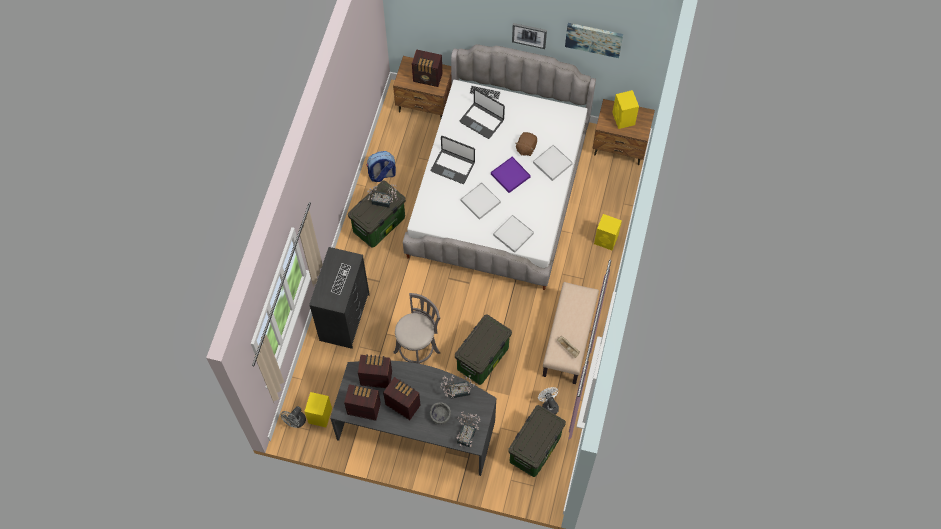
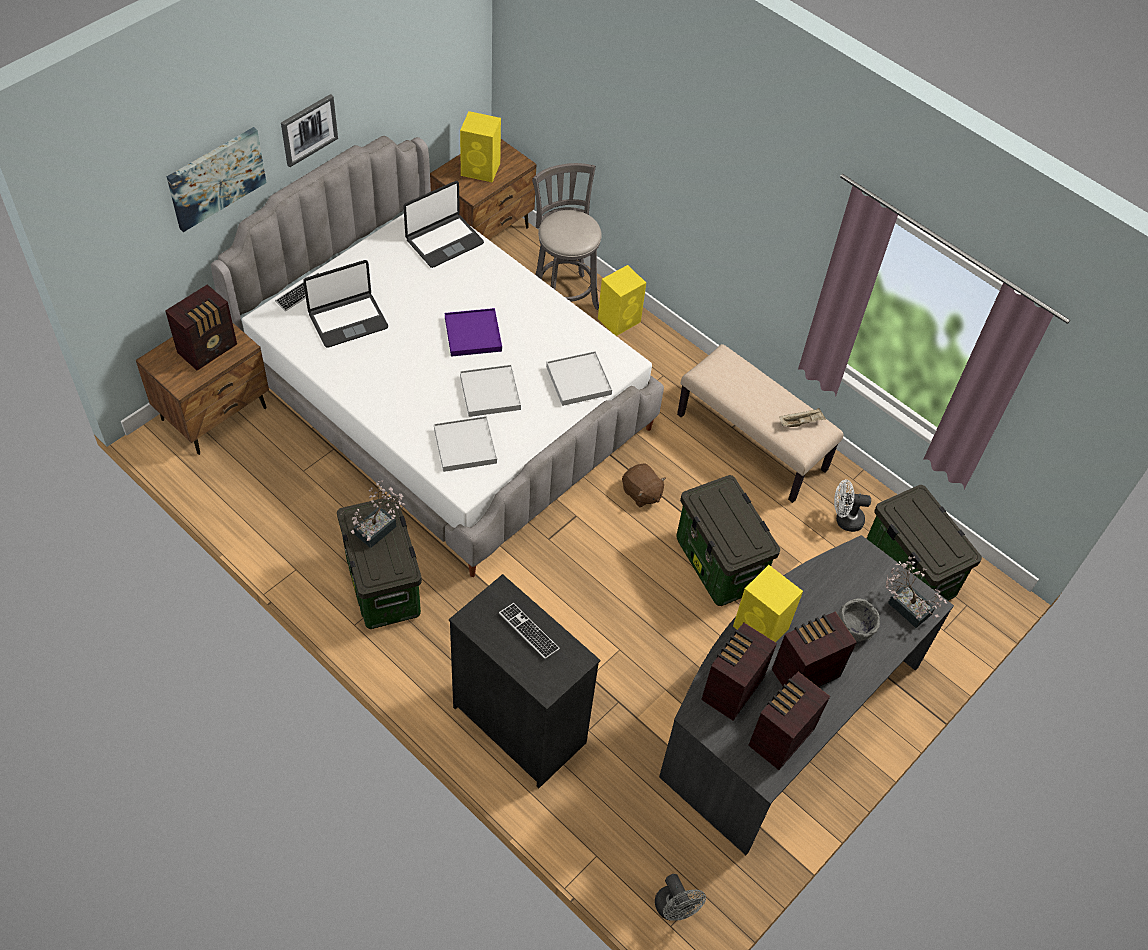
camera: 65 degrees left, 10 degrees down
yellow speaker [304,392,332,427] -> yellow speaker moved to [733,565,803,642]
backpack [367,151,396,182] -> none
grey stool [393,293,440,364] -> grey stool moved to [532,163,602,310]
laptop [431,136,475,184] -> laptop moved to [403,181,484,268]
potted plant [440,375,475,398] -> none
brown plush toy [515,132,537,156] -> brown plush toy moved to [622,463,666,507]
white tray [533,145,573,181] -> white tray moved to [434,416,497,472]
picture [565,23,623,58] -> picture moved to [167,127,266,232]

